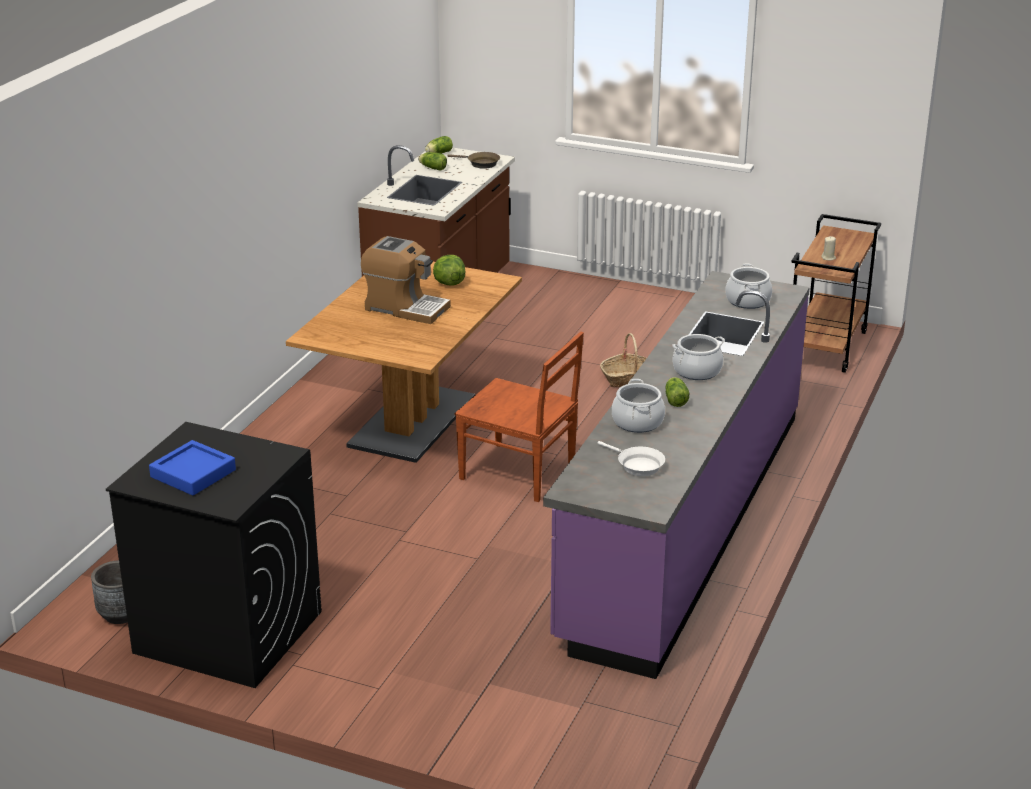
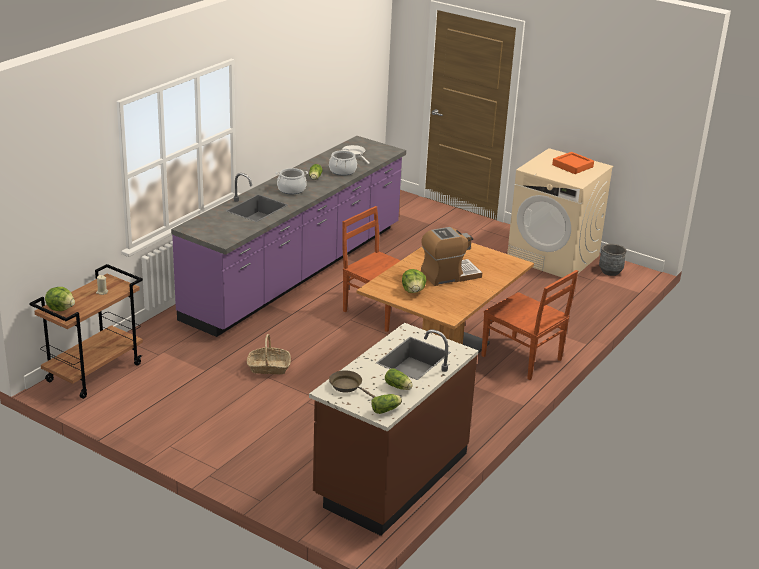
camera: 170 degrees left, 0 degrees up
black washing machine [106,422,322,688] -> beige washing machine [507,148,613,280]
blue tray [149,440,236,496] -> orange tray [552,152,594,174]
coffee machine [361,236,451,324] -> coffee machine turned 120 degrees clockwise [421,227,482,286]
cooking pot [726,264,772,309] -> none
none -> lettuce [45,287,75,311]
none -> brown chair [481,270,578,380]

